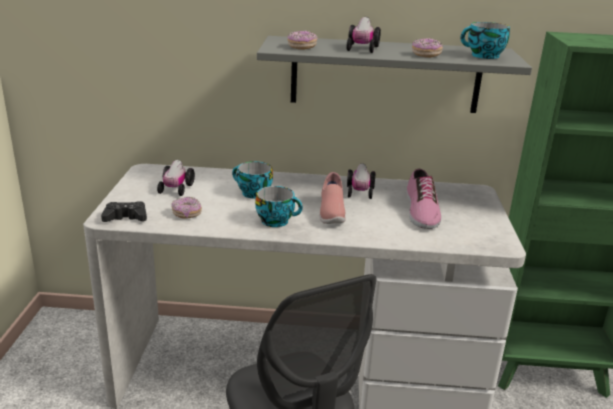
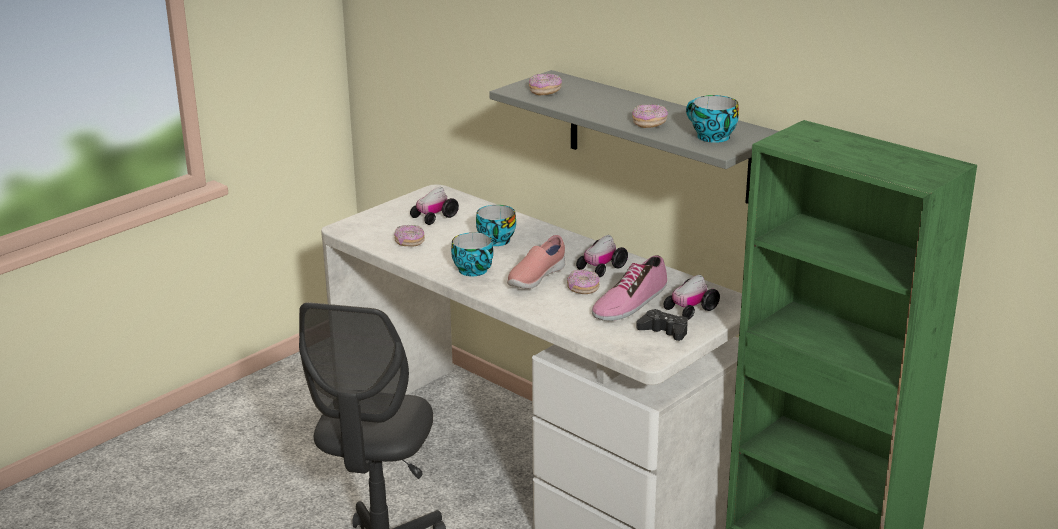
camera: 40 degrees right, 0 degrees up
black game controller [101,202,147,222] -> black game controller moved to [636,309,688,341]
toy car [347,17,381,53] -> toy car moved to [664,275,720,320]
none -> donut [567,269,600,294]

